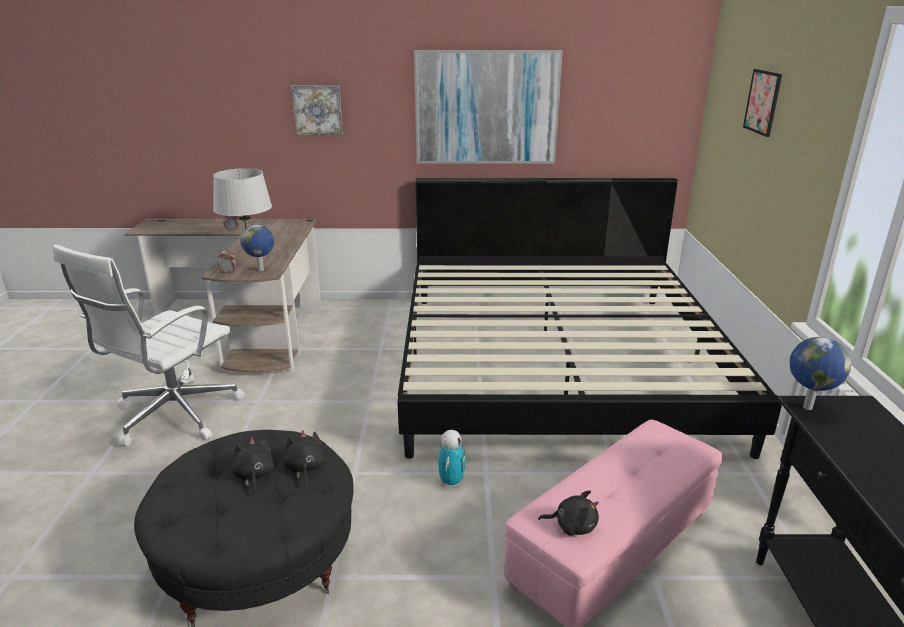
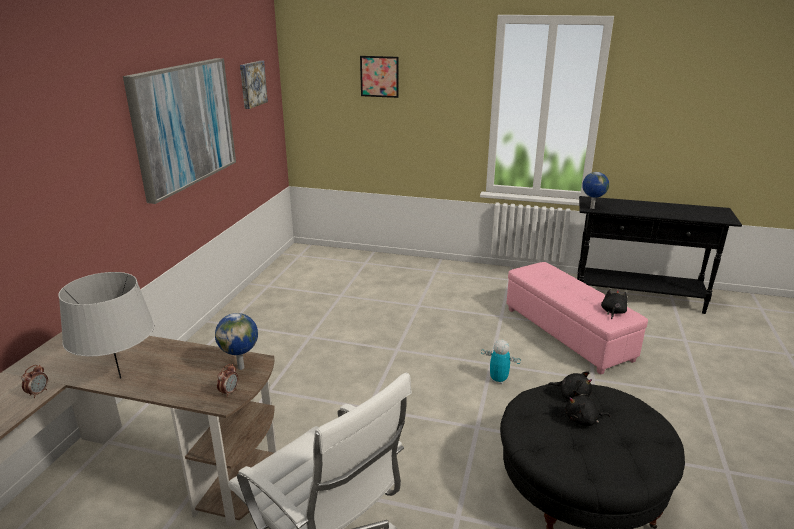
camera: 75 degrees left, 0 degrees up
black plush toy [284,430,325,486] -> black plush toy turned 150 degrees counterclockwise [548,371,592,399]
picture [291,85,343,135] -> picture moved to [240,61,268,109]
bed [397,178,782,459] -> none

